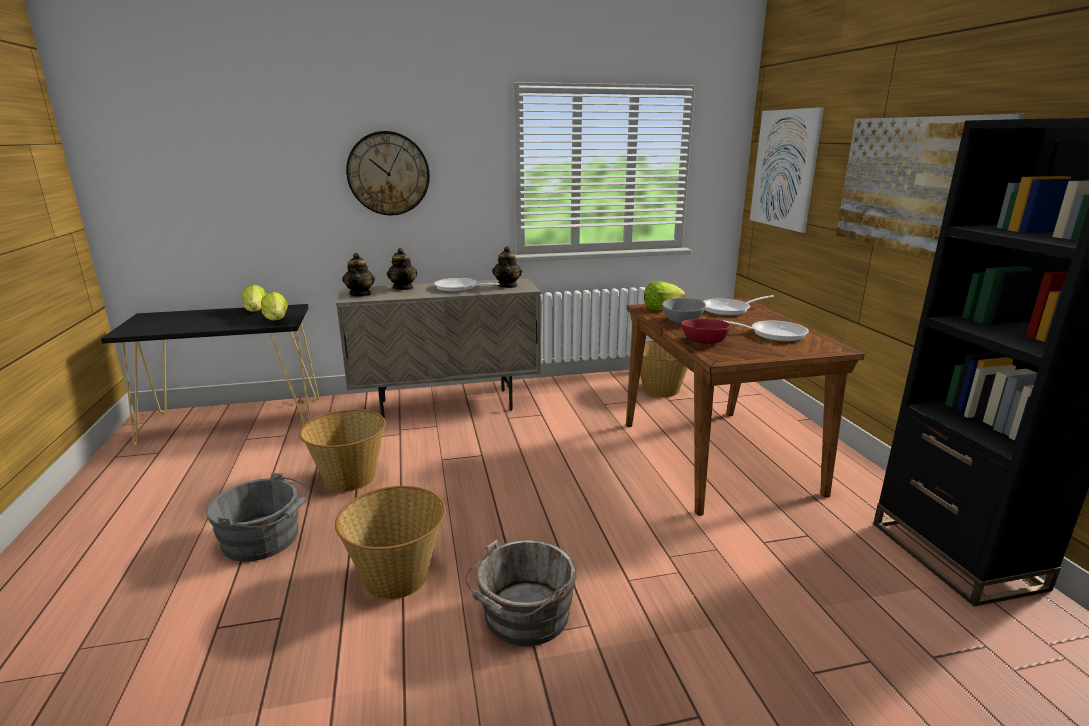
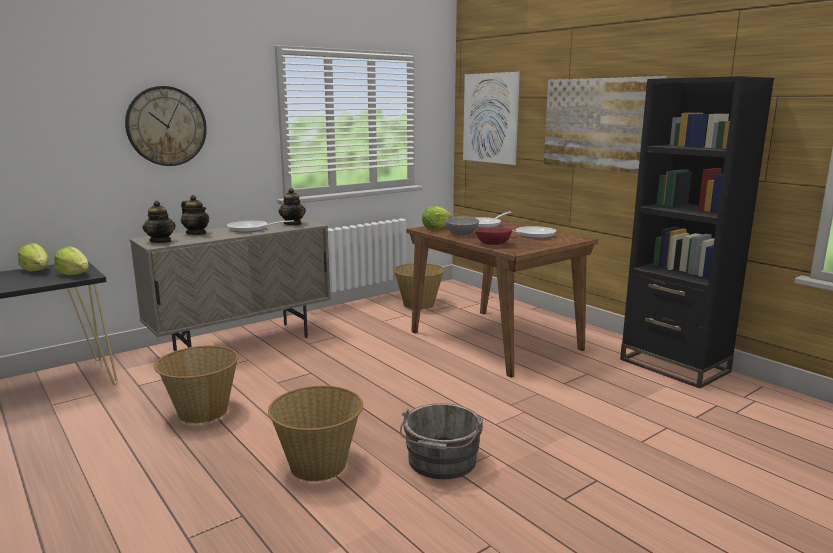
camera: 25 degrees left, 5 degrees down
grey bucket [206,472,308,562] -> none

